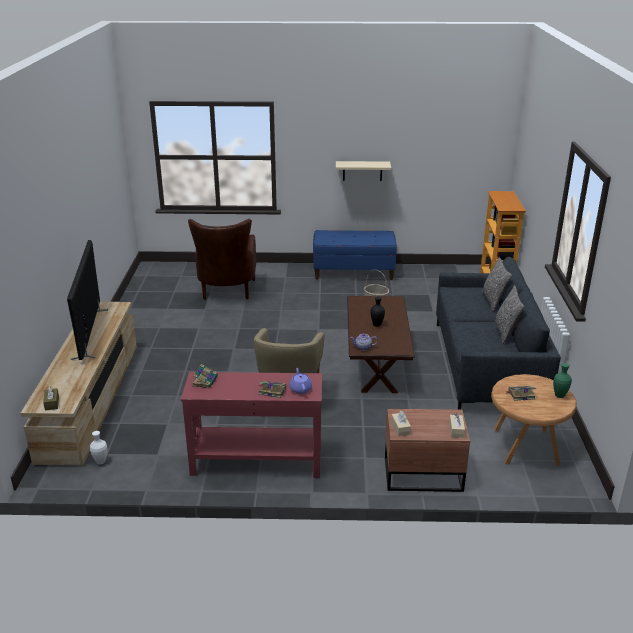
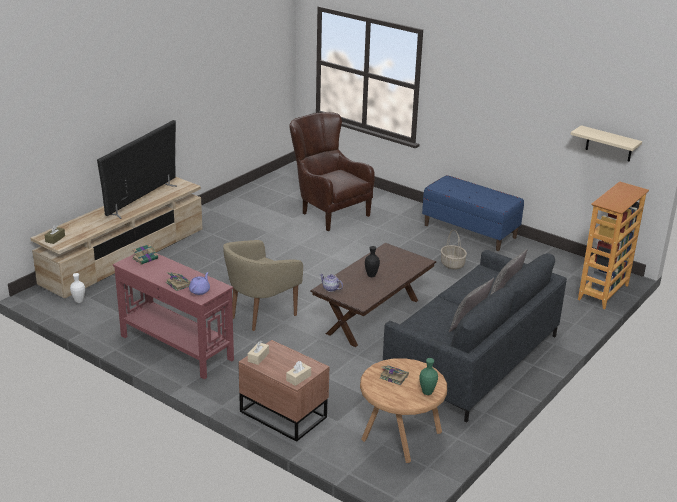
camera: 35 degrees right, 0 degrees up
brown armchair [188,219,256,299] -> brown armchair turned 105 degrees clockwise [289,112,375,231]
beige shelf [336,161,391,181] -> beige shelf moved to [570,125,642,162]

